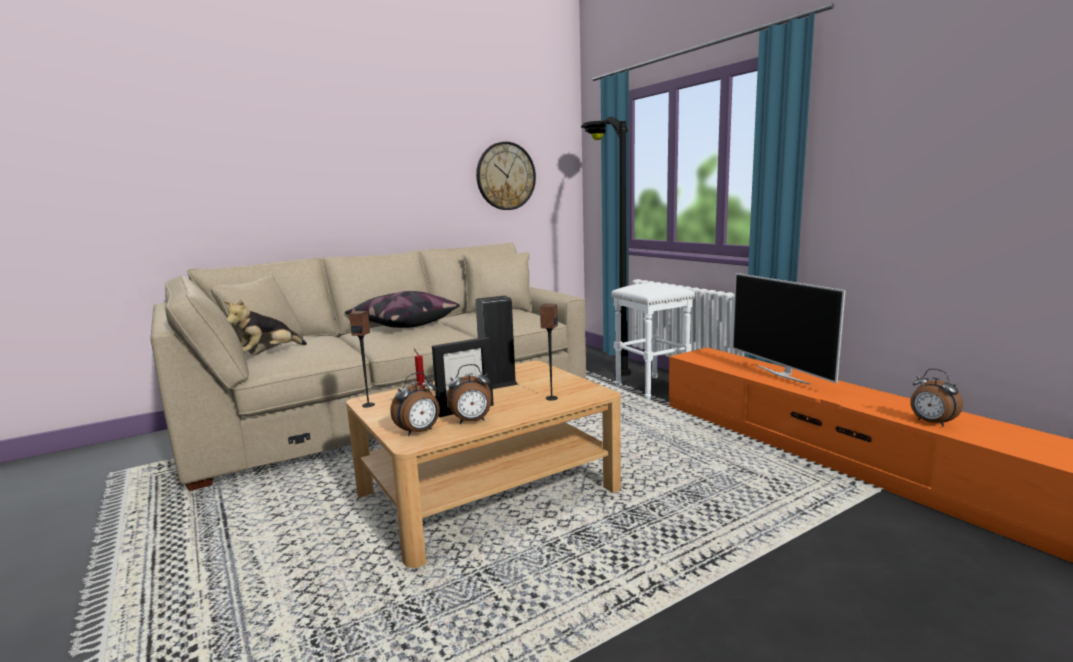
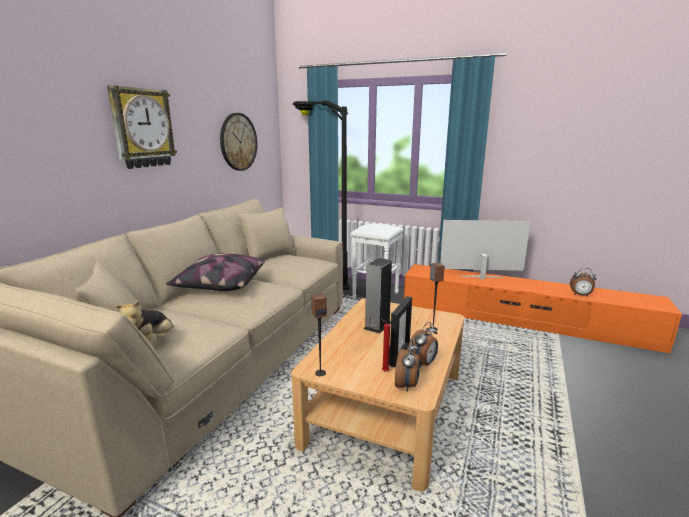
camera: 35 degrees left, 5 degrees up
television [732,273,846,385] -> television turned 150 degrees clockwise [440,220,531,279]
none -> wall clock [107,85,177,169]

